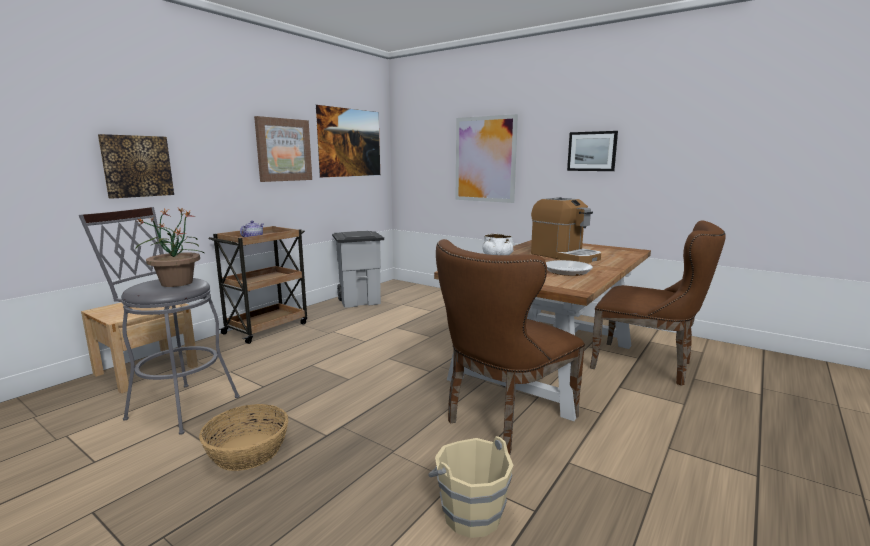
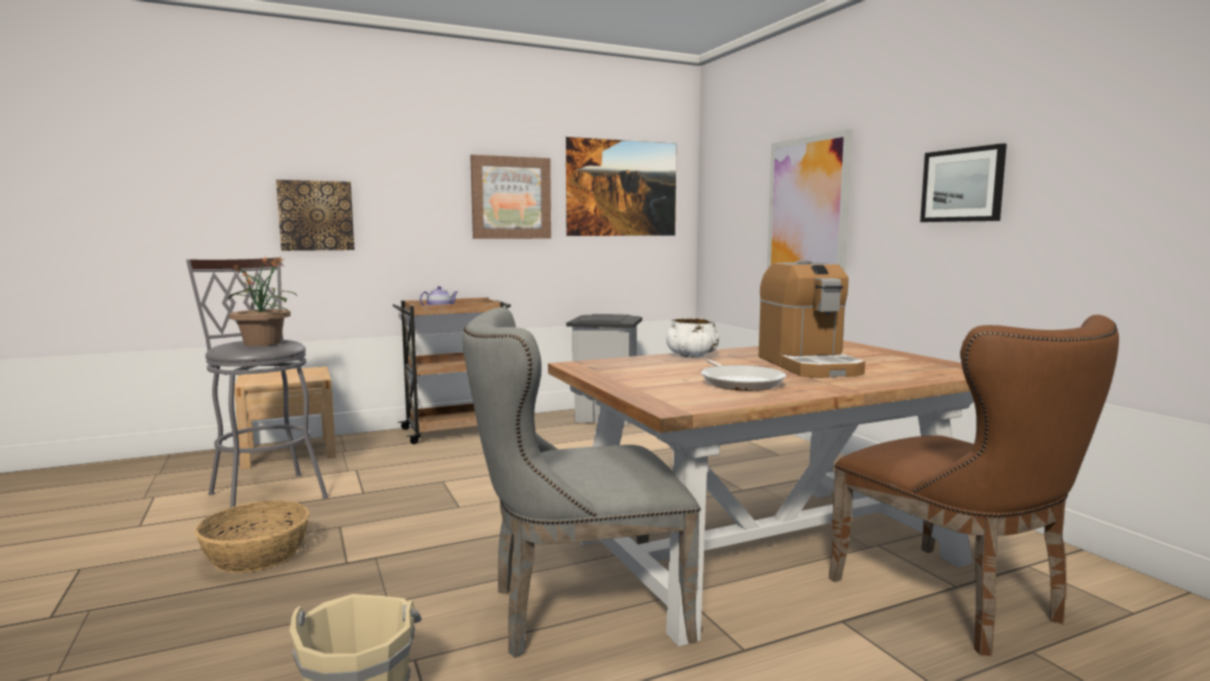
camera: 30 degrees right, 5 degrees down
brown chair [436,239,585,455] -> grey chair [462,307,701,657]

